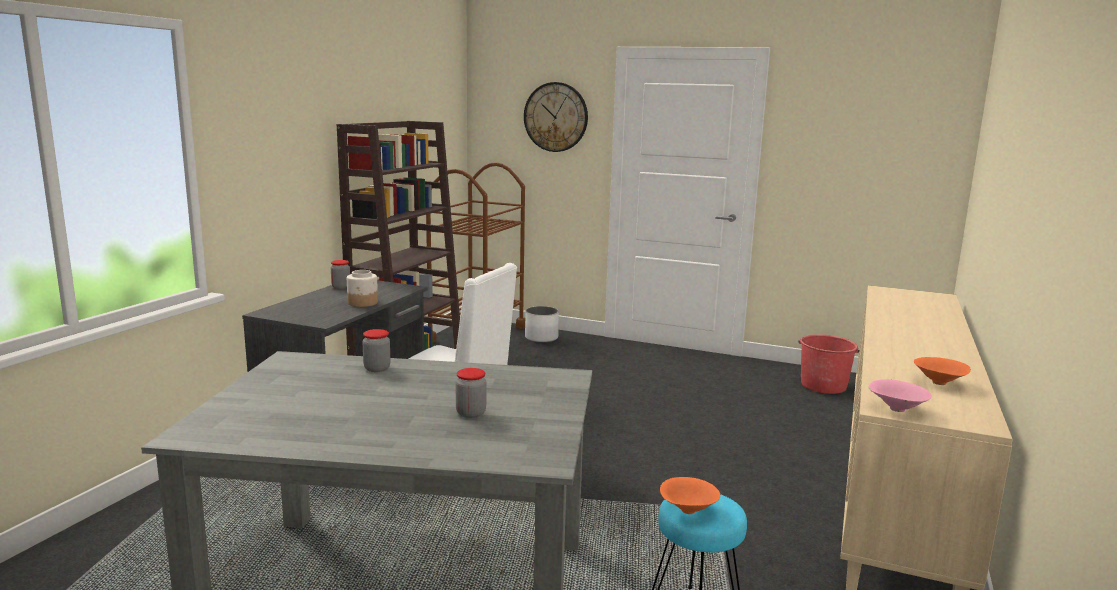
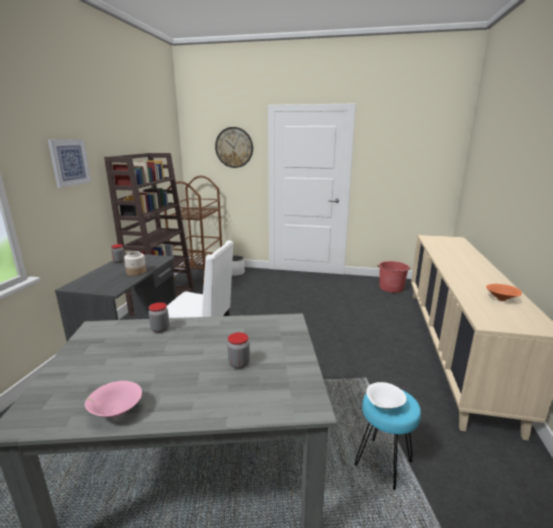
camera: 10 degrees left, 5 degrees up
orange bowl [660,477,720,514] -> white bowl [366,382,407,409]
pink bowl [868,379,932,412] -> pink bowl moved to [84,381,142,417]
none -> picture [48,139,91,188]

